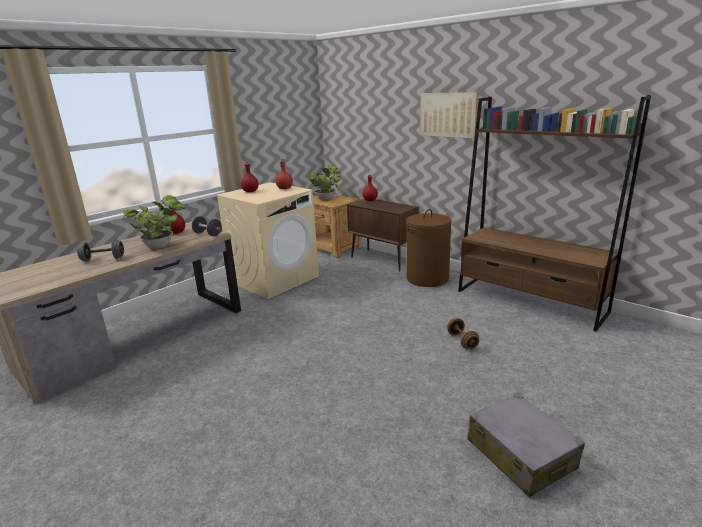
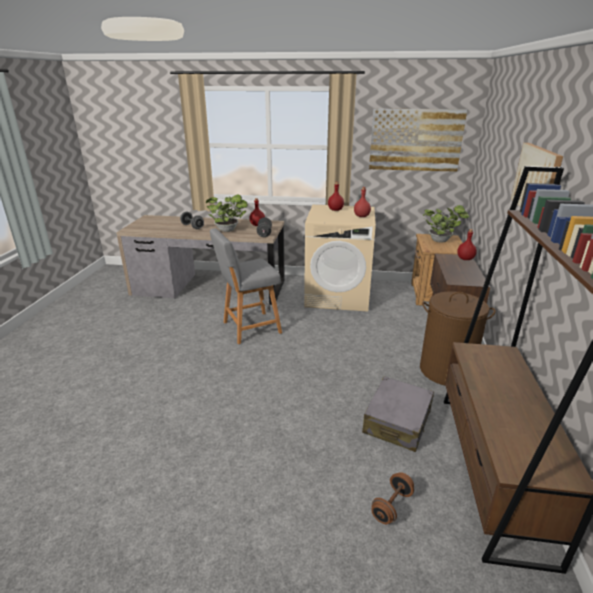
camera: 55 degrees right, 5 degrees up
brown dumbbell [447,318,479,349] -> brown dumbbell moved to [371,472,414,524]
grey suitcase [468,393,585,497] -> grey suitcase moved to [362,376,434,452]
none -> grey stool [210,228,282,344]
none -> picture [369,109,467,172]

